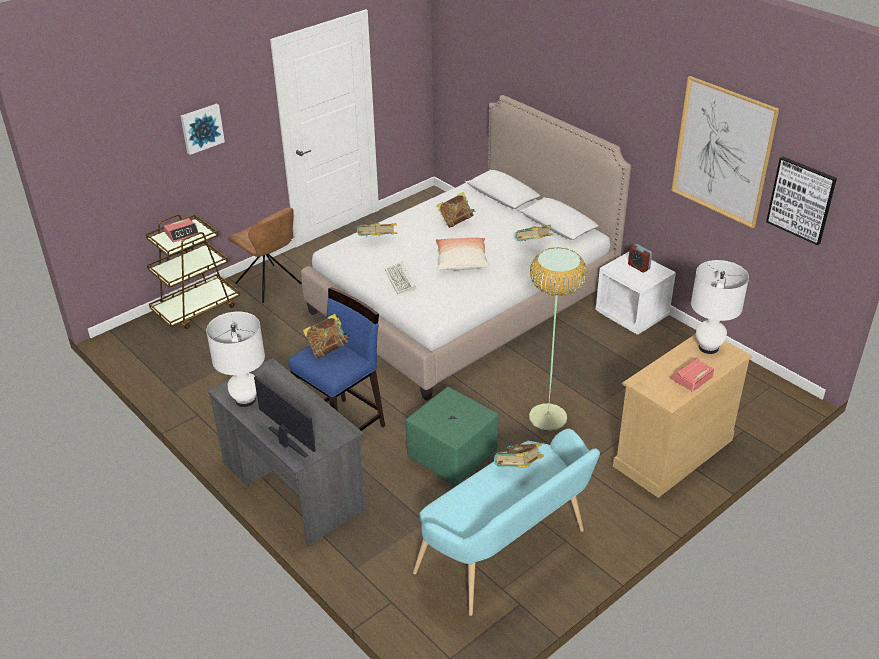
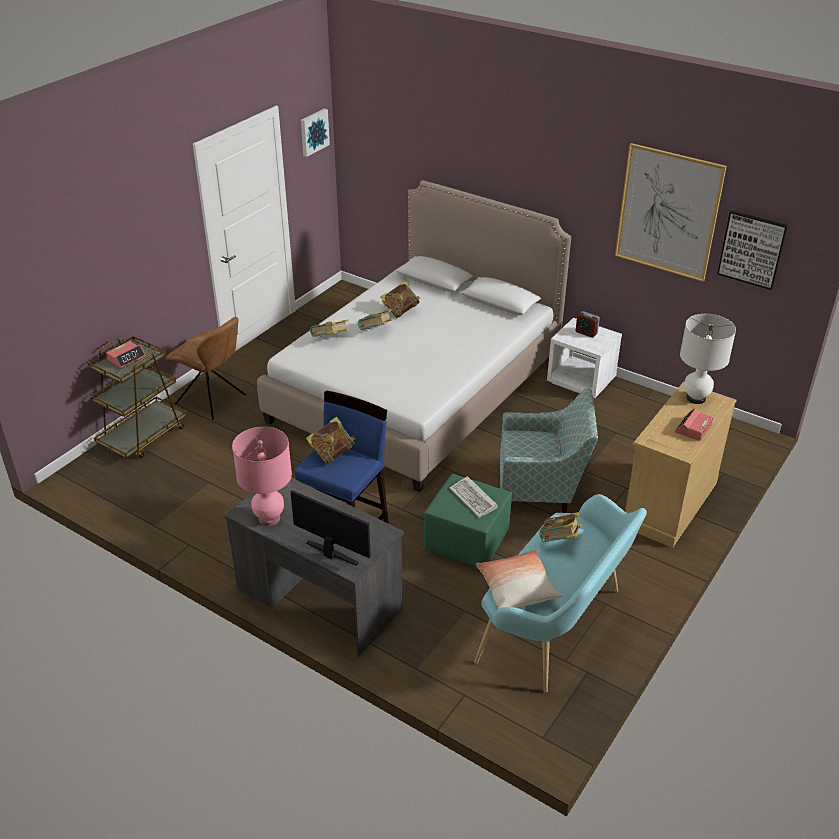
camera: 15 degrees left, 0 degrees up
picture [181,104,225,155] -> picture moved to [301,109,330,157]
white table lamp [206,312,265,407] -> pink table lamp [232,427,292,526]
keyboard [385,262,417,294] -> keyboard moved to [449,476,498,518]
pillow [436,238,490,270] -> pillow moved to [476,550,563,609]
book [515,225,553,241] -> book moved to [358,310,393,330]
floor lamp [529,248,587,431] -> armchair [500,389,598,513]

